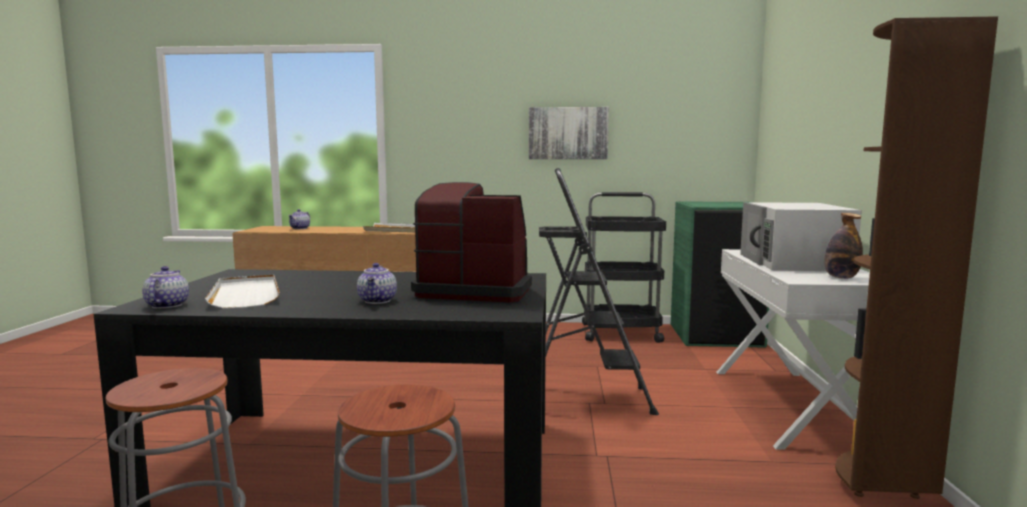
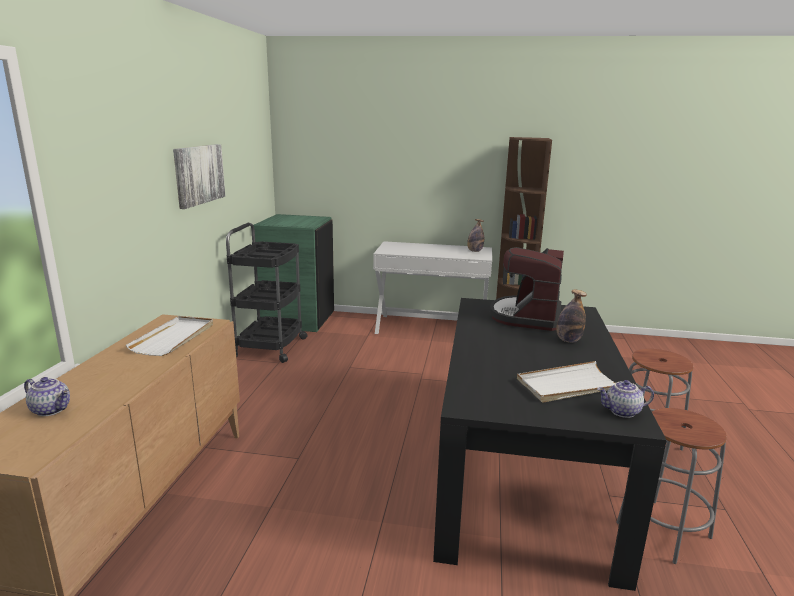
camera: 85 degrees left, 10 degrees up
teapot [357,263,397,304] -> bottle [557,290,587,343]
step ladder [539,168,659,415] -> none
white microwave [740,202,862,271] -> none

